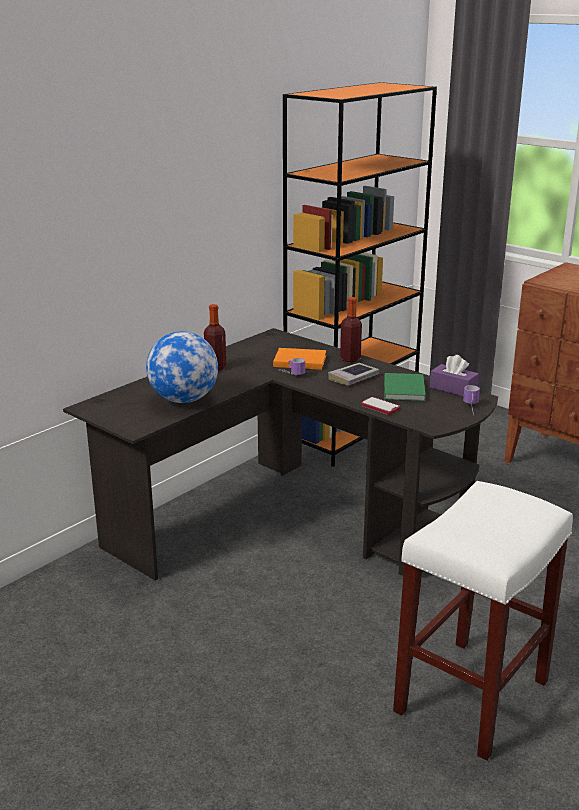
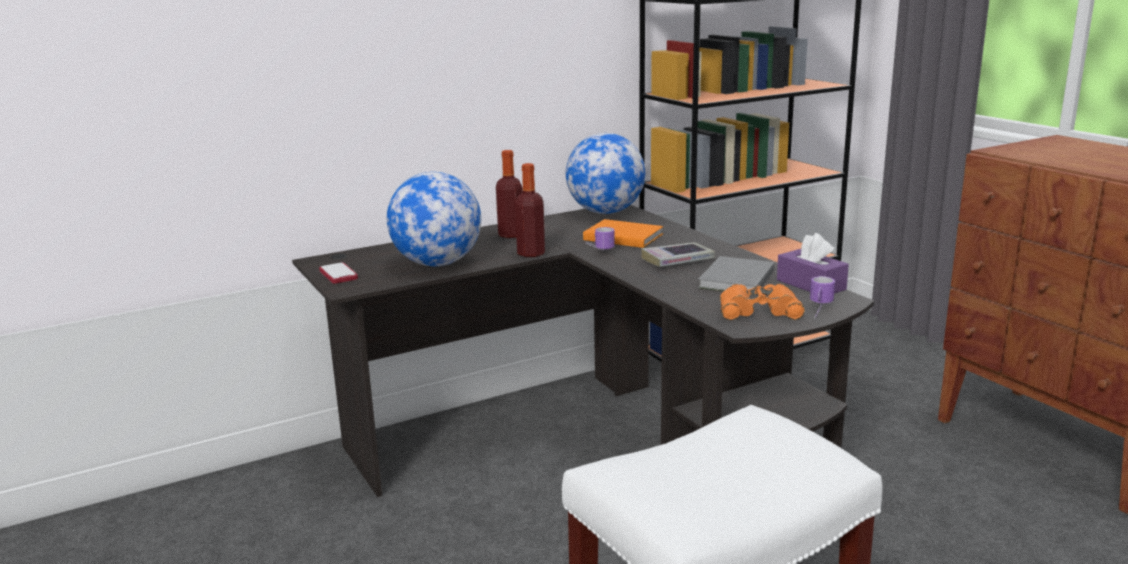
camera: 20 degrees right, 5 degrees down
bottle [340,297,362,362] -> bottle moved to [515,163,545,257]
phone [361,397,400,415] -> phone moved to [319,262,358,284]
green book [384,373,426,401] -> grey book [698,256,774,296]
none -> globe [566,133,645,214]
none -> orange binoculars [720,284,805,320]

